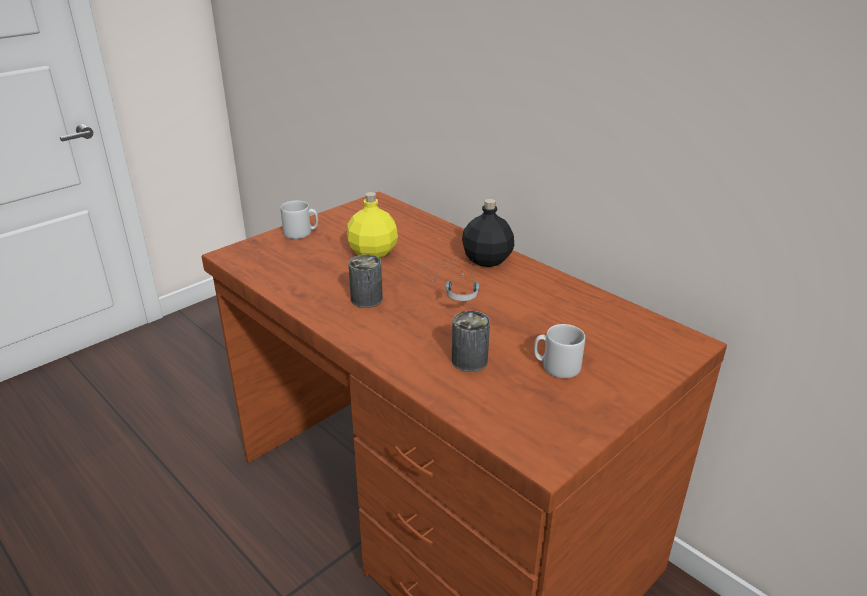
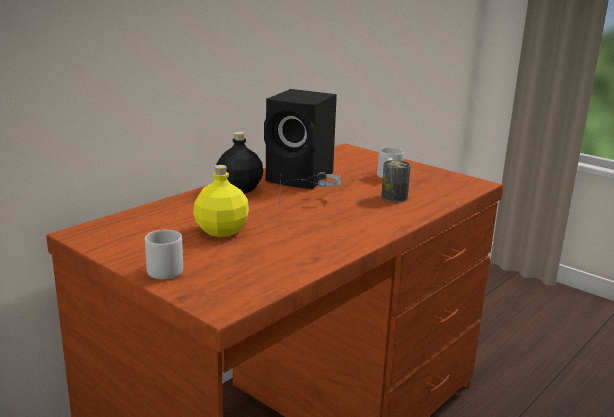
camera: 95 degrees left, 10 degrees down
can [348,255,383,308] -> none
none -> black speaker [264,89,337,189]

